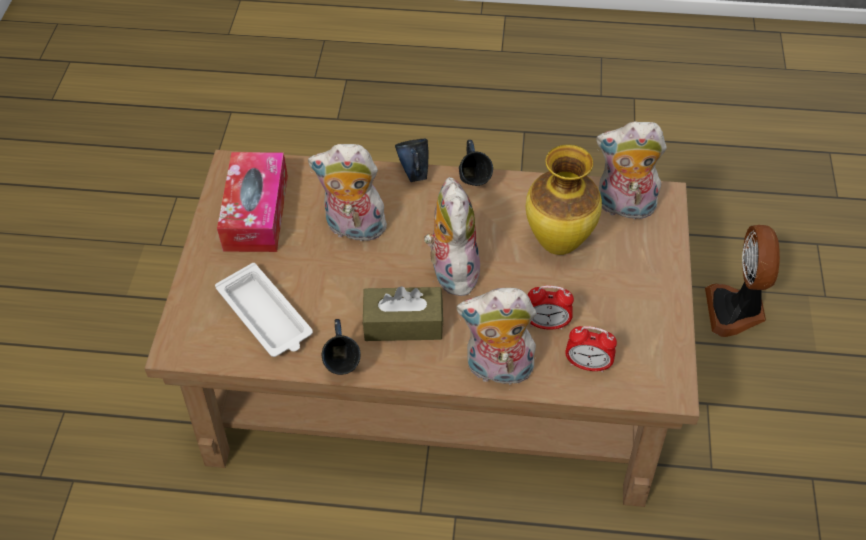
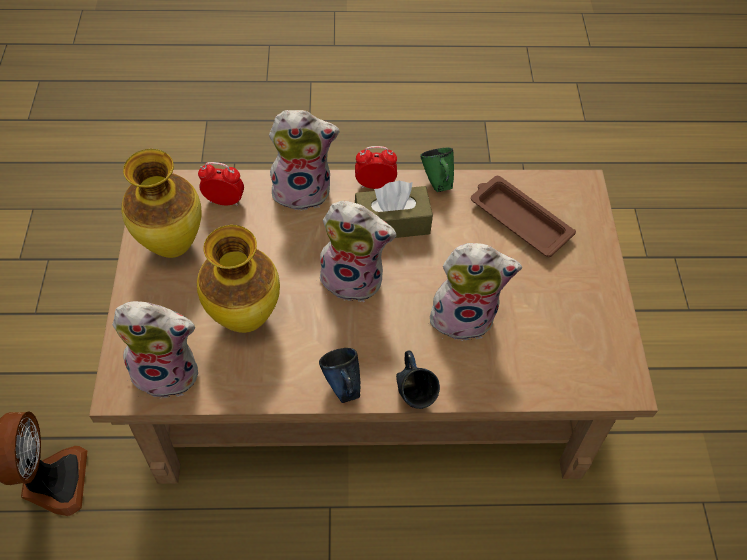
camera: 170 degrees right, 5 degrees up
white tray [215,263,313,357] -> brown tray [471,176,576,257]
tissue box [217,152,288,252] -> none
blue mug [322,319,361,375] -> green mug [420,148,454,192]
plush toy [424,177,480,296] -> plush toy turned 60 degrees counterclockwise [317,201,396,302]
alarm clock [528,285,574,330] -> alarm clock moved to [355,146,397,189]
none -> vase [121,149,202,258]

